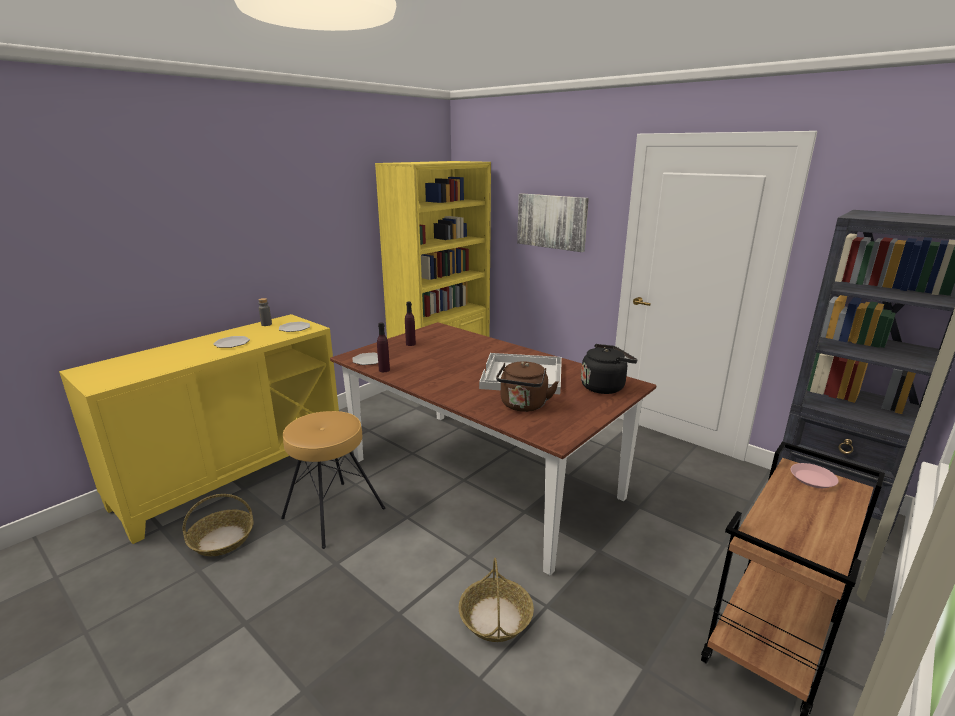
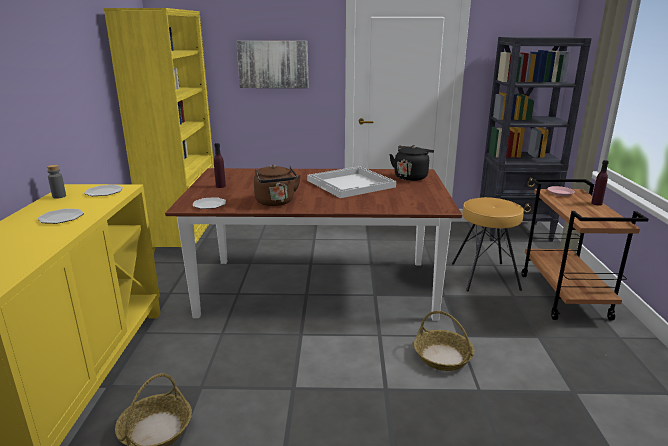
camera: 40 degrees left, 0 degrees up
brown stool [281,411,385,549] -> brown stool moved to [452,197,524,291]
purple bottle [377,322,390,372] -> purple bottle moved to [591,160,609,206]
brown kettle [496,362,559,412] -> brown kettle moved to [254,165,301,206]

